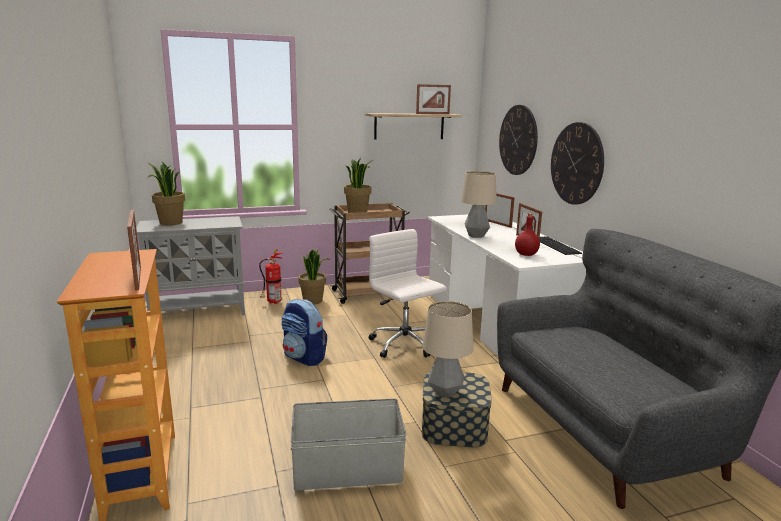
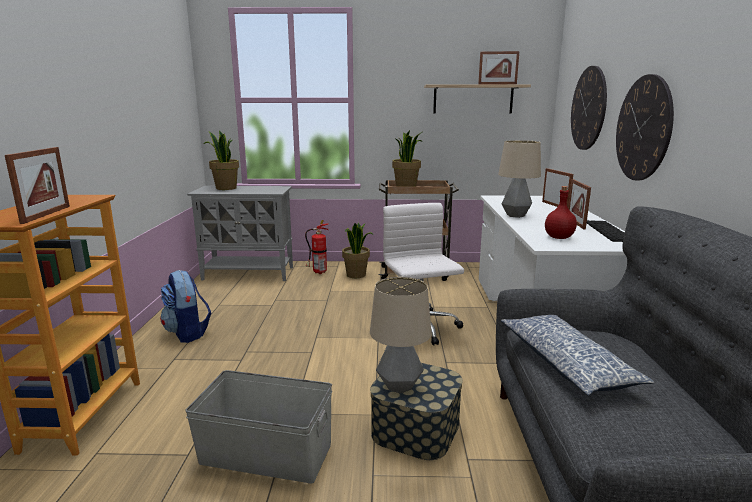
camera: 20 degrees right, 0 degrees up
backpack [281,299,327,366] -> backpack moved to [160,270,211,343]
none -> pillow [501,315,654,396]

